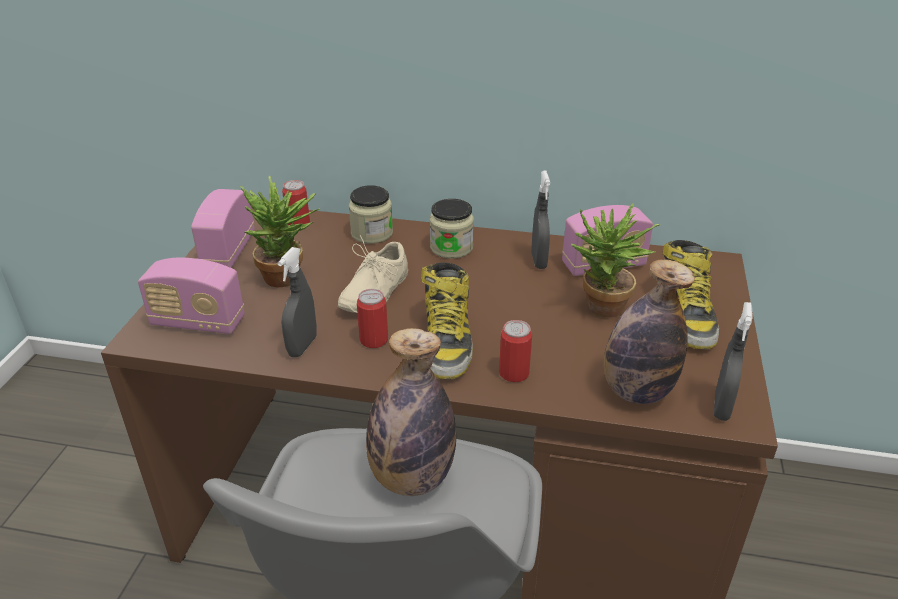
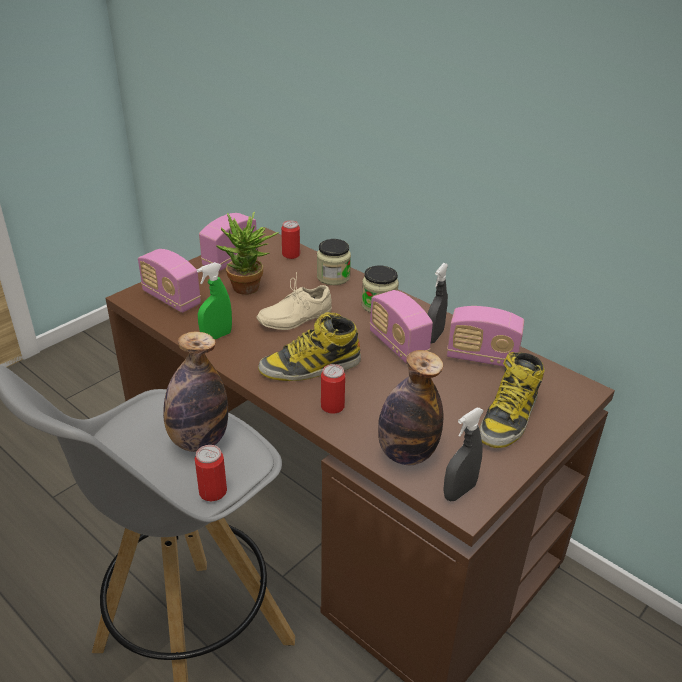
camera: 30 degrees right, 0 degrees up
grey spray bottle [278,247,317,357] -> green spray bottle [197,262,232,339]
can [357,289,388,348] -> can moved to [195,445,227,501]
boot [421,262,473,379] -> boot turned 45 degrees clockwise [258,312,361,381]
potted plant [571,203,661,317] -> none
none -> radio [370,290,433,364]

